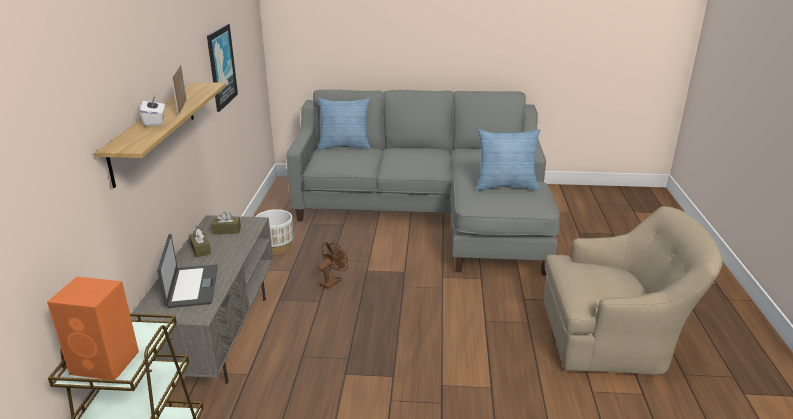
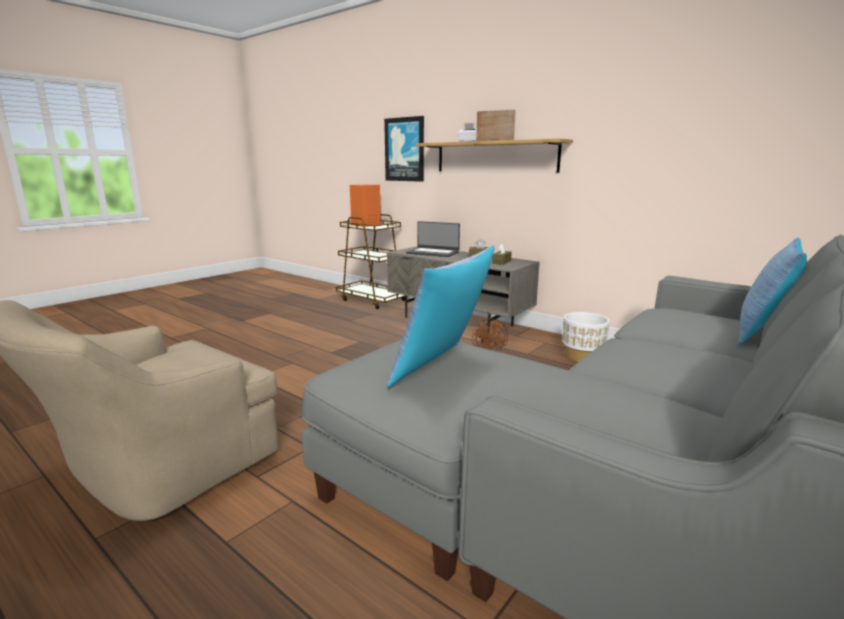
camera: 125 degrees right, 10 degrees down
picture [207,24,238,112] -> picture moved to [384,116,424,182]

